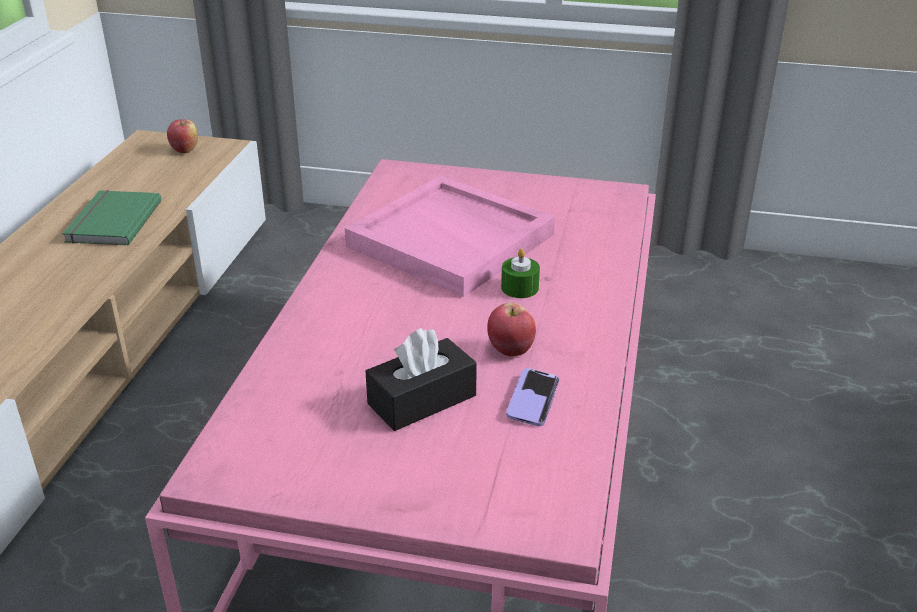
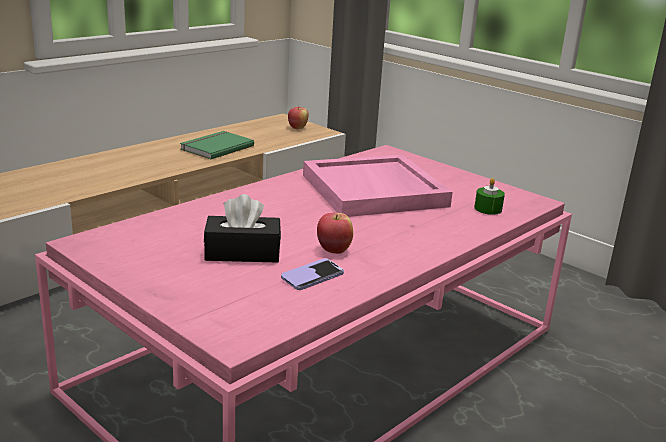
camera: 30 degrees right, 10 degrees down
green candle [501,249,540,298] -> green candle moved to [474,178,505,215]

